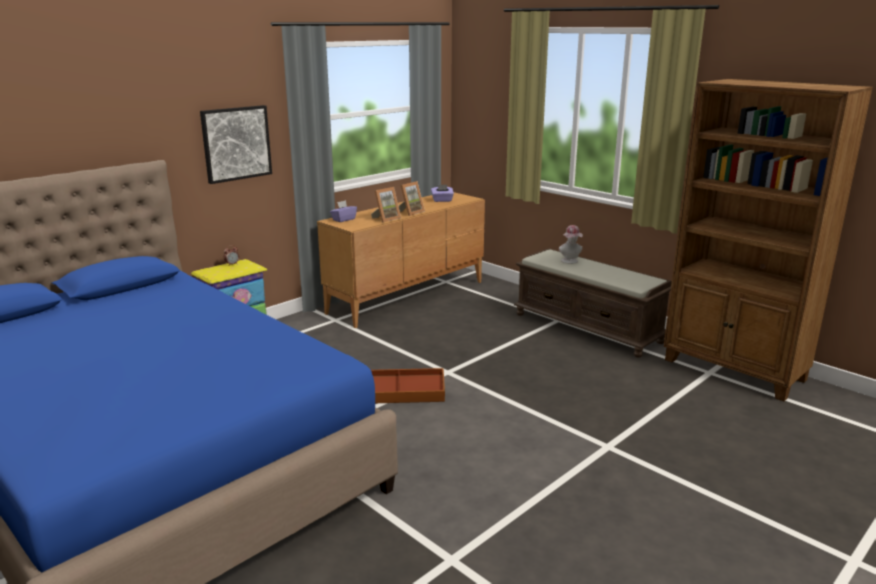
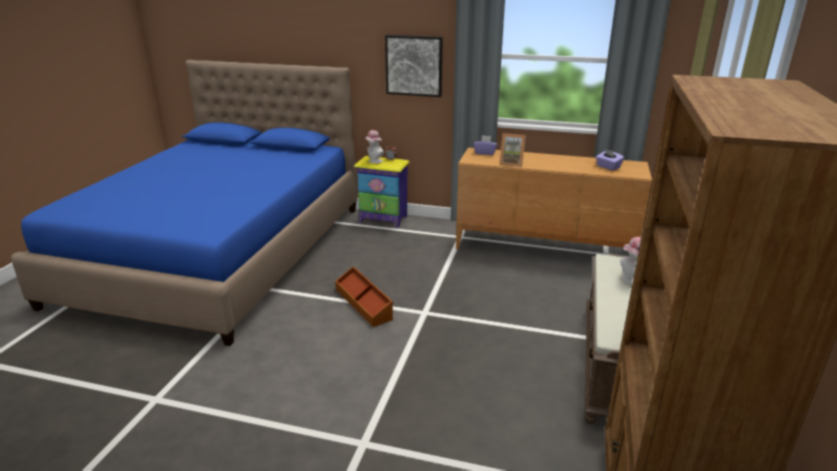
camera: 60 degrees right, 5 degrees up
picture frame [399,181,425,216] -> none
none -> hat [365,130,384,164]

